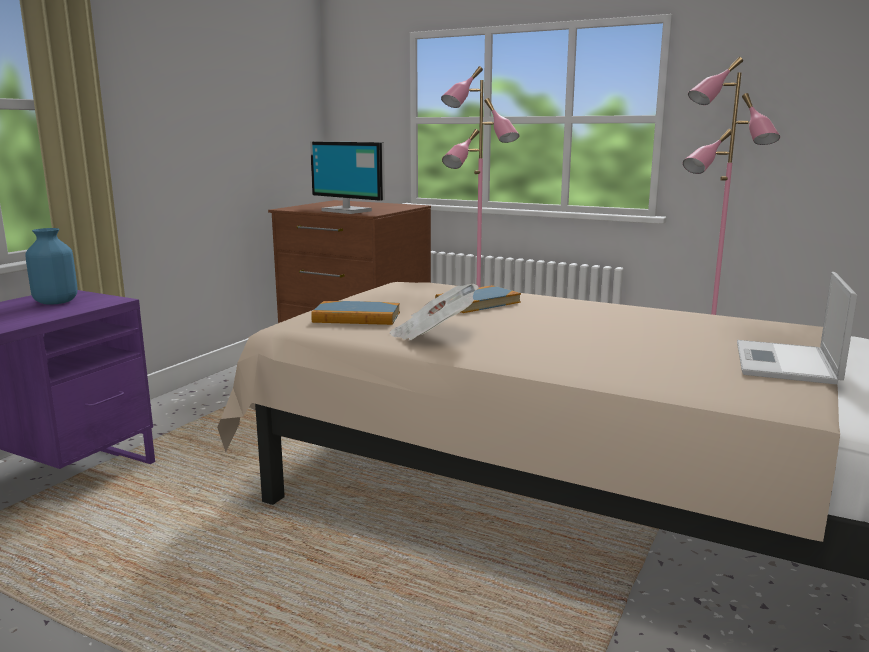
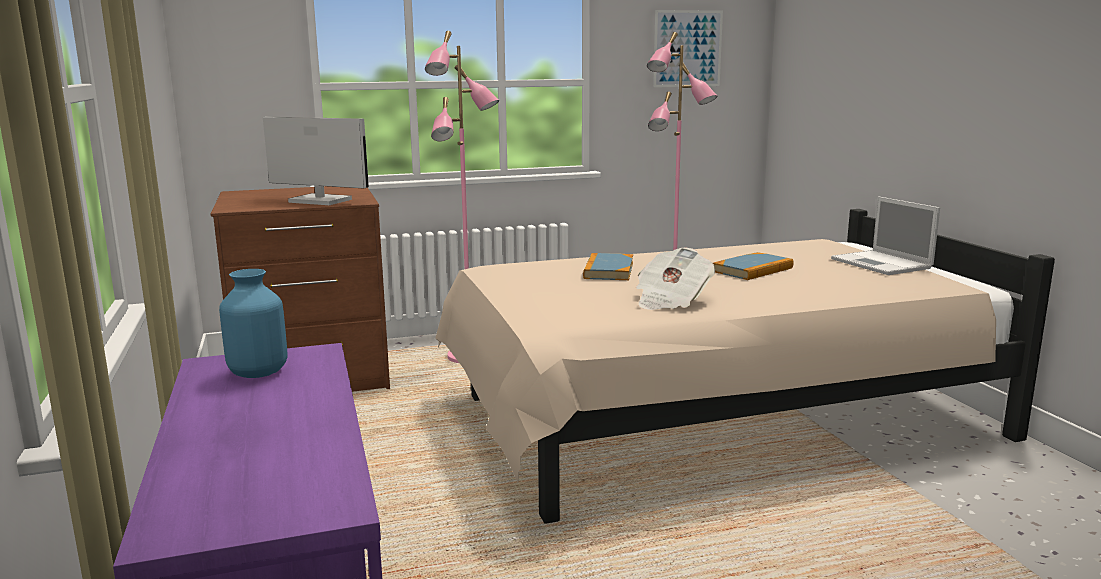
camera: 45 degrees left, 0 degrees up
monitor [310,141,385,214] -> monitor turned 150 degrees counterclockwise [263,117,369,205]
book [311,301,400,325] -> book moved to [713,252,794,280]
none -> picture [653,10,723,87]

